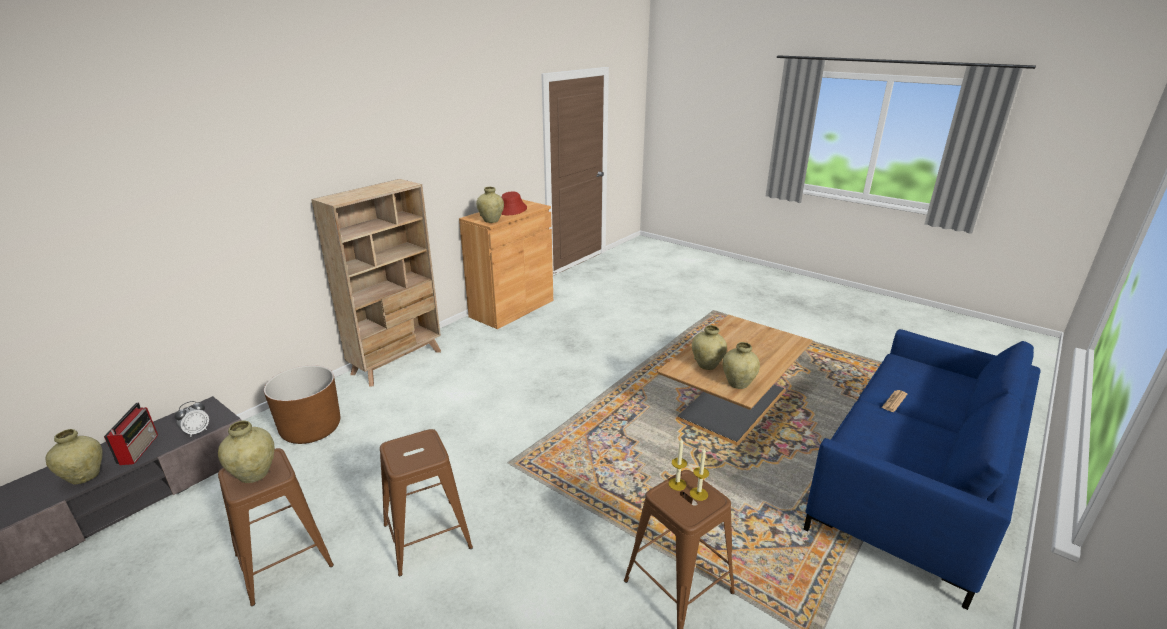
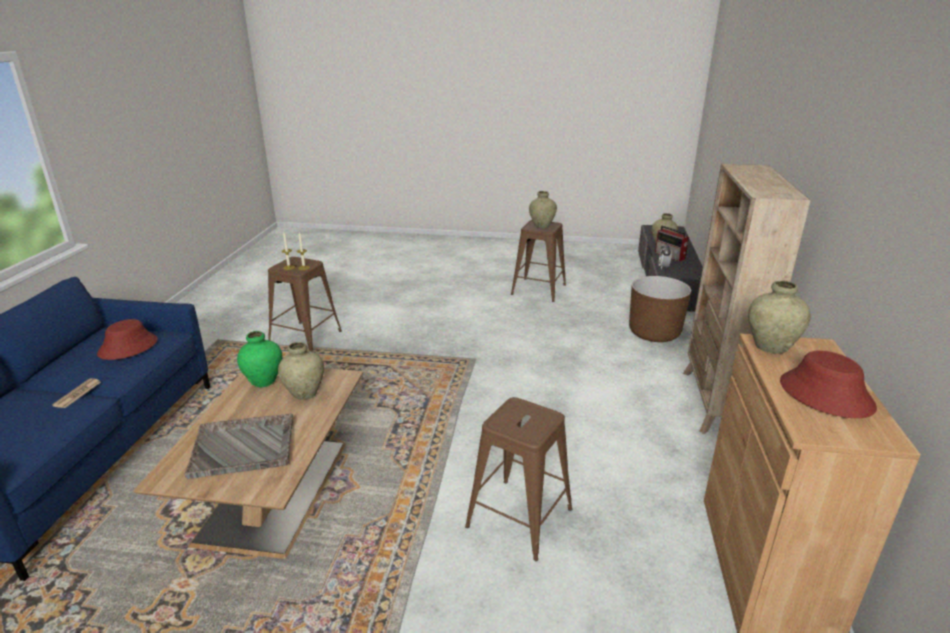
camera: 150 degrees right, 0 degrees up
brown stool [380,429,473,577] -> brown stool moved to [465,397,572,561]
beige vase [722,342,760,389] -> green vase [237,331,282,387]
none -> red hat [97,319,158,360]
none -> grey tray [185,413,293,479]

